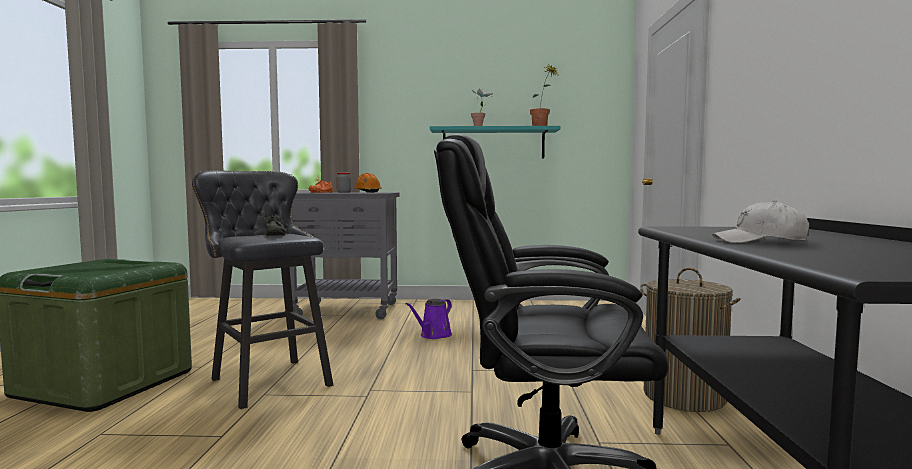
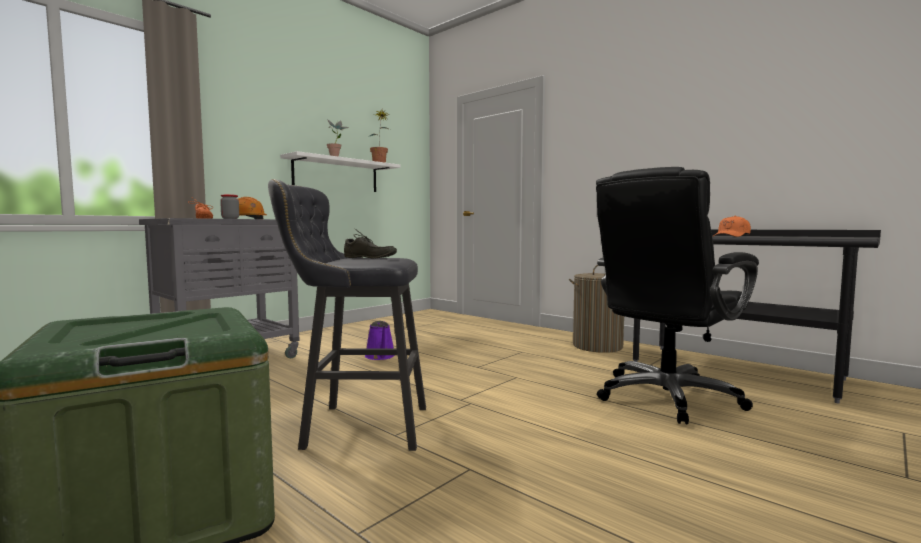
camera: 50 degrees left, 0 degrees up
turquoise shelf [430,126,561,158] -> white shelf [280,151,401,192]
white cap [712,200,809,243] -> orange cap [713,216,751,237]

